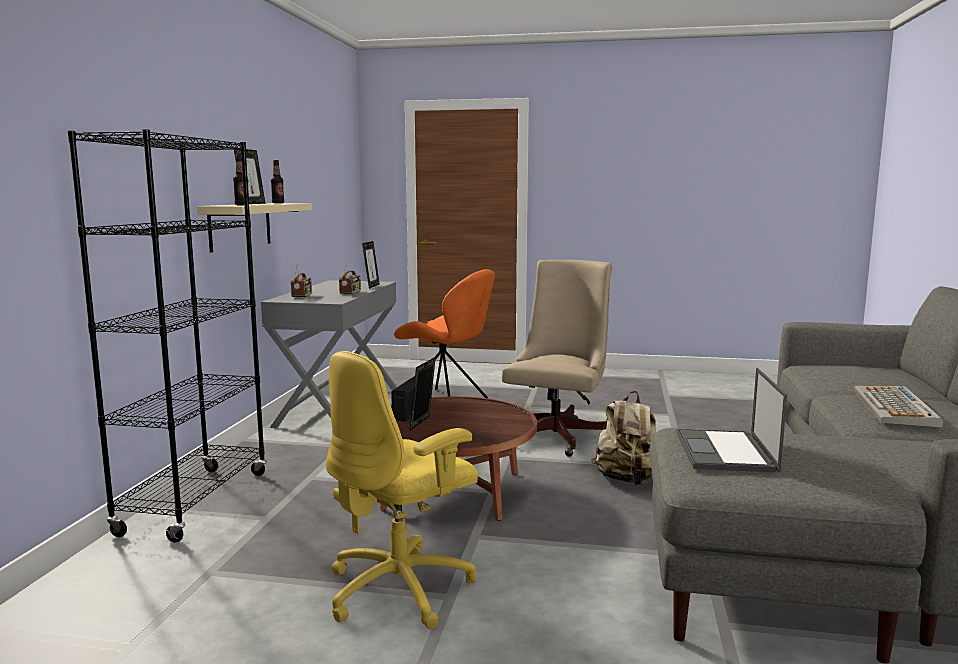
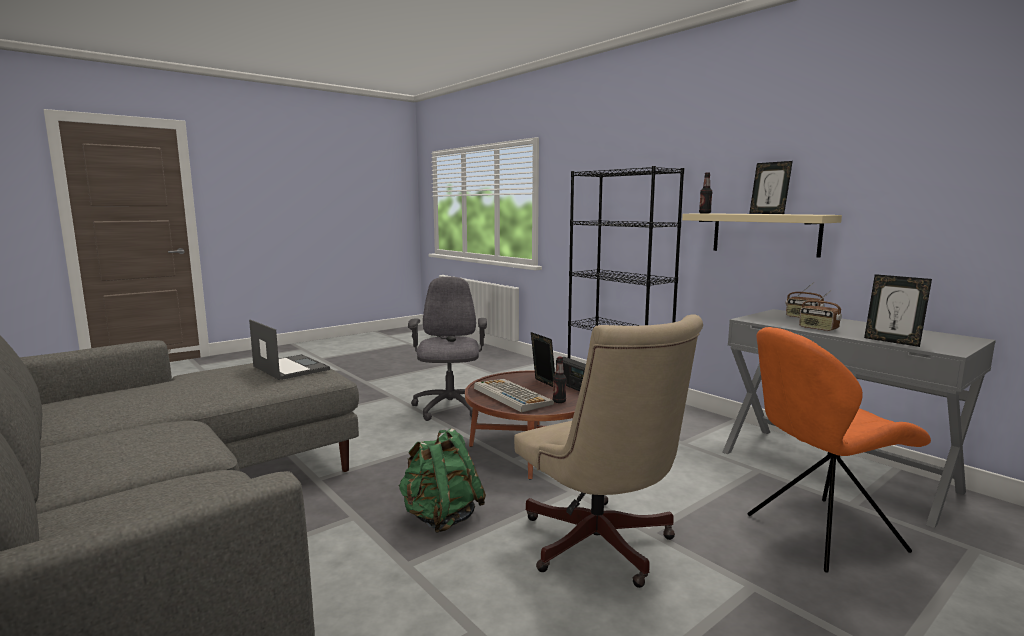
camera: 130 degrees right, 0 degrees up
bottle [271,160,284,203] -> bottle moved to [553,357,566,403]
yellow office chair [326,351,478,629] -> grey office chair [408,277,487,421]
beige backpack [591,391,656,485] -> green backpack [399,428,486,533]
keyboard [854,386,943,428] -> keyboard moved to [474,379,554,413]

